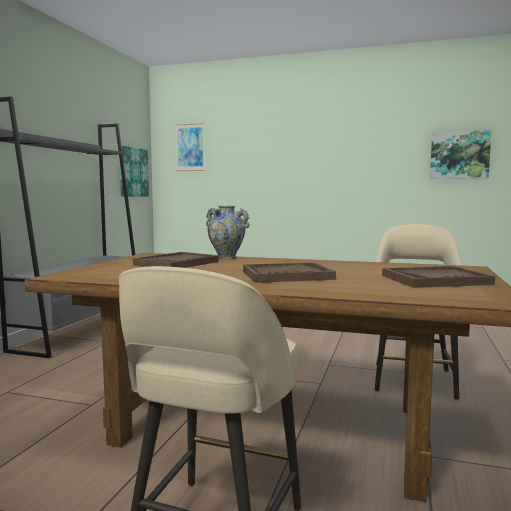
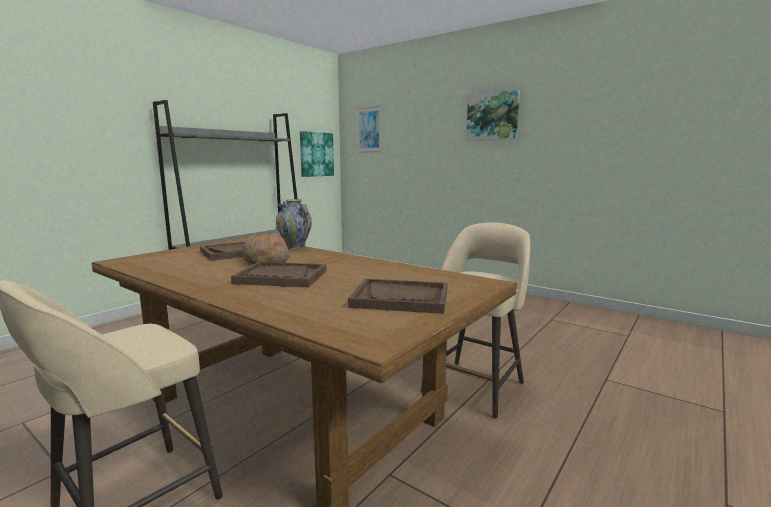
camera: 20 degrees right, 5 degrees up
picture [430,130,492,179] -> picture moved to [466,90,520,140]
none -> bread [242,233,289,264]

